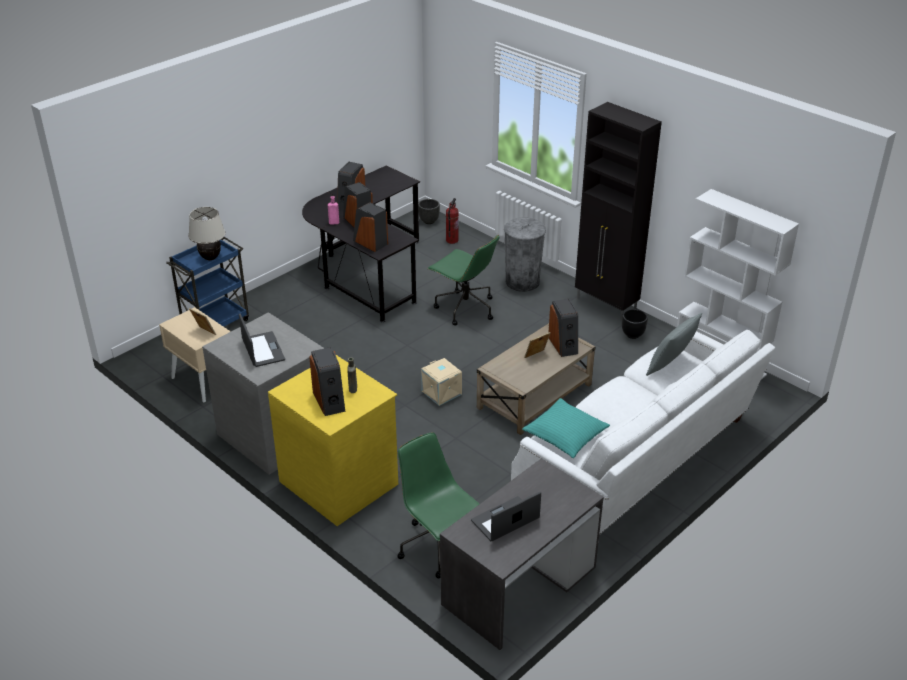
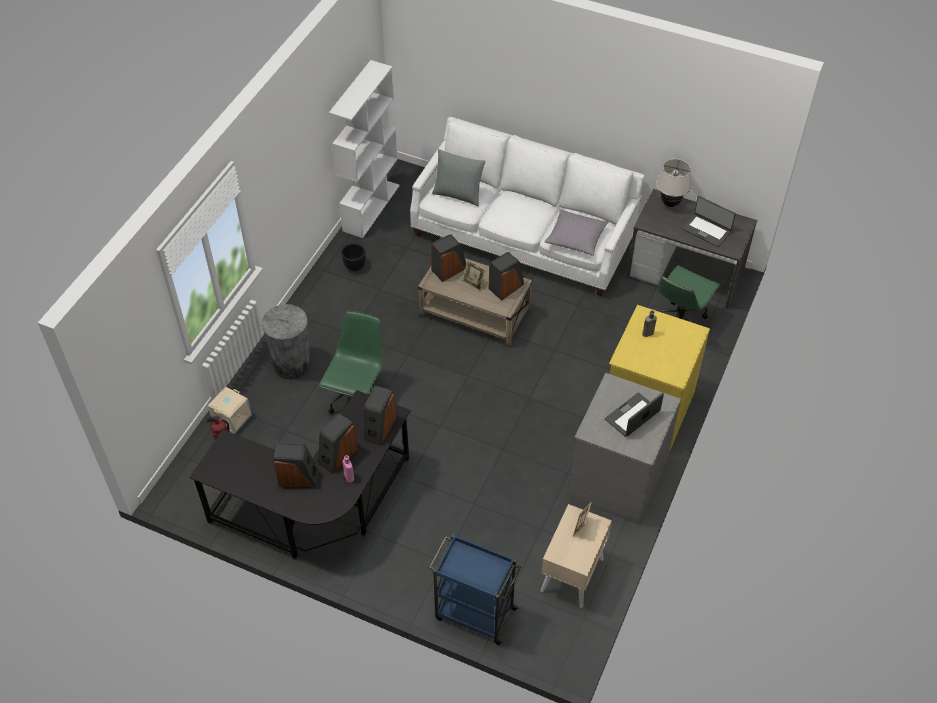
camera: 110 degrees left, 15 degrees up
beige table lamp [188,207,226,260] -> beige table lamp moved to [656,159,691,207]
speaker [309,347,345,416] -> speaker moved to [489,252,524,301]
black planter [418,199,440,224] -> none
beige storage box [421,358,462,406] -> beige storage box moved to [208,387,252,434]
turquoise pillow [522,398,610,458] -> grey pillow [544,209,608,256]
black cabinet [575,102,662,321] -> none

